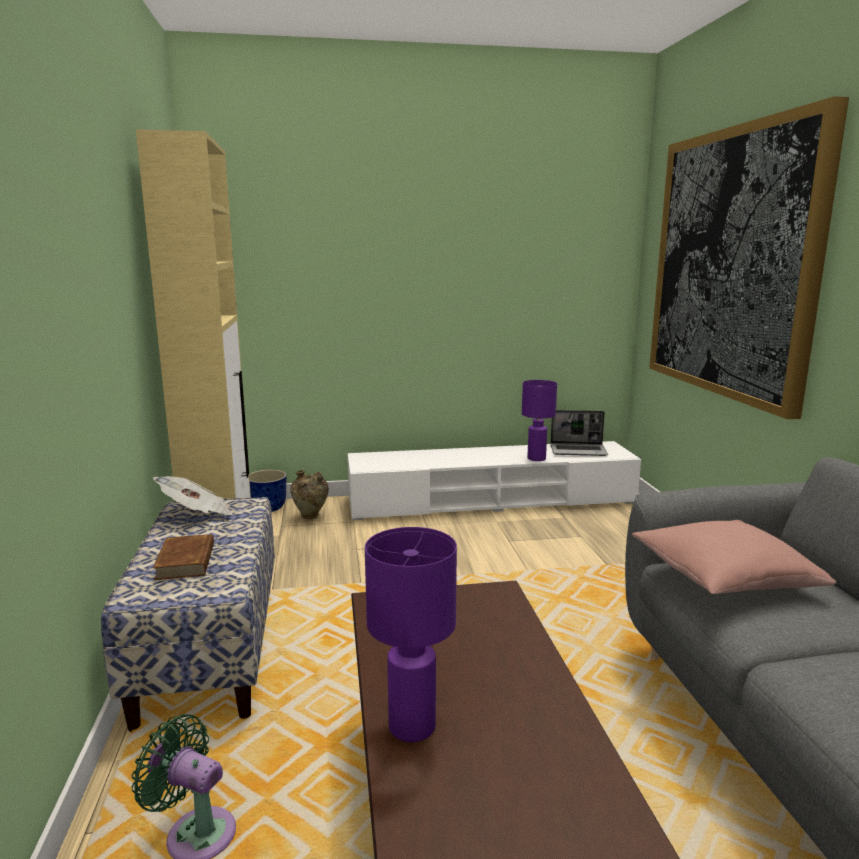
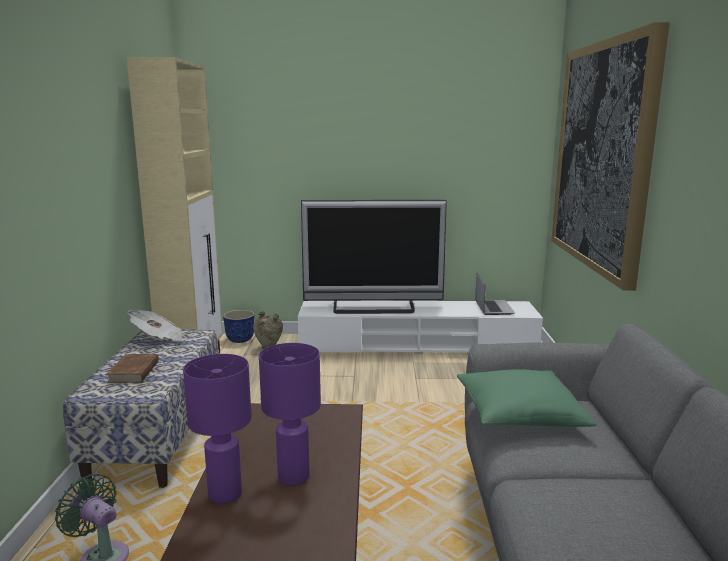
camera: 10 degrees right, 0 degrees up
purple table lamp [522,380,557,461] -> purple table lamp moved to [259,343,321,486]
laptop [550,410,608,456] -> laptop turned 105 degrees counterclockwise [475,273,515,315]
pink pillow [632,520,836,594] -> green pillow [457,369,596,427]
none -> television [301,200,447,314]

